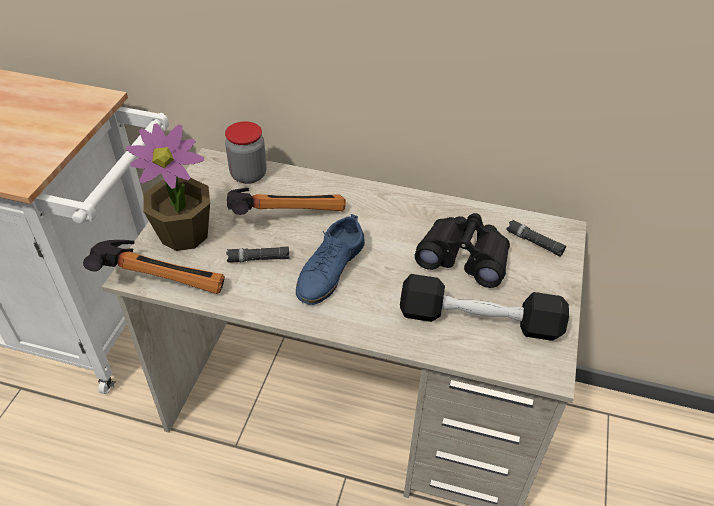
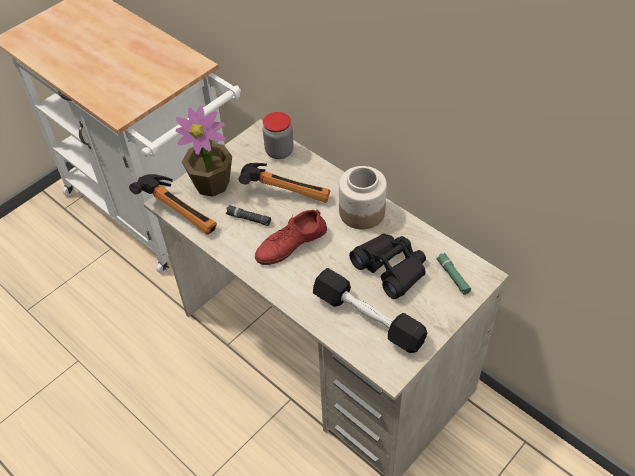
camera: 30 degrees right, 5 degrees up
blue shoe [296,214,365,305] -> red shoe [255,209,327,265]
black flashlight [506,220,566,257] -> green flashlight [436,253,471,295]
none -> jar [339,166,387,230]

